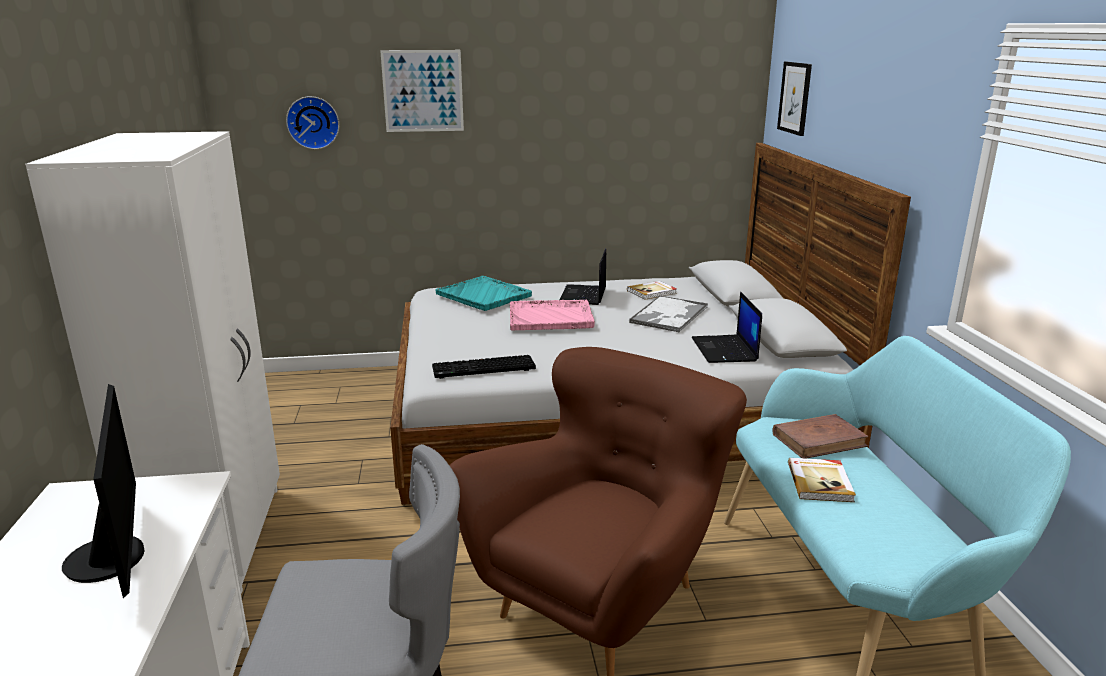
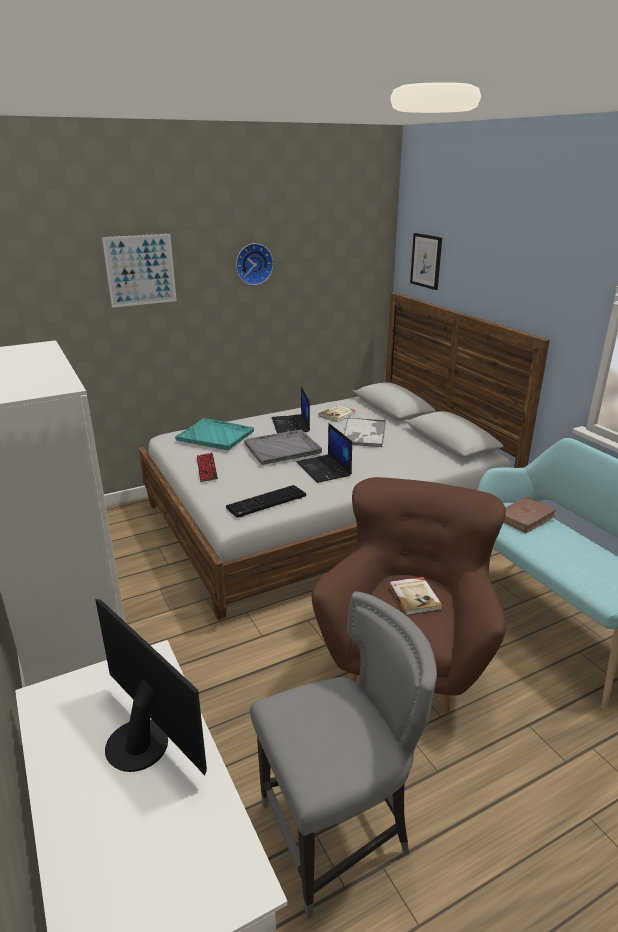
camera: 20 degrees left, 5 degrees up
wall clock [286,96,339,149] -> wall clock moved to [236,243,273,285]
pink tray [510,300,595,330] -> grey tray [244,429,322,465]
laptop [692,291,762,363] -> laptop moved to [297,423,352,483]
book [788,458,856,502] -> book moved to [389,577,442,615]
none -> keyboard [197,452,218,482]

